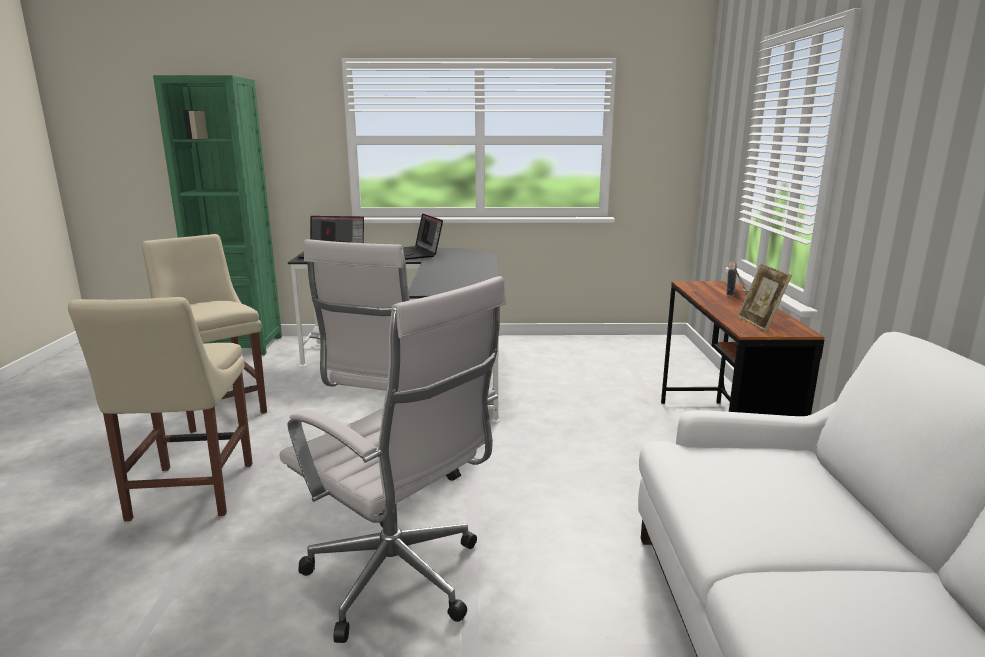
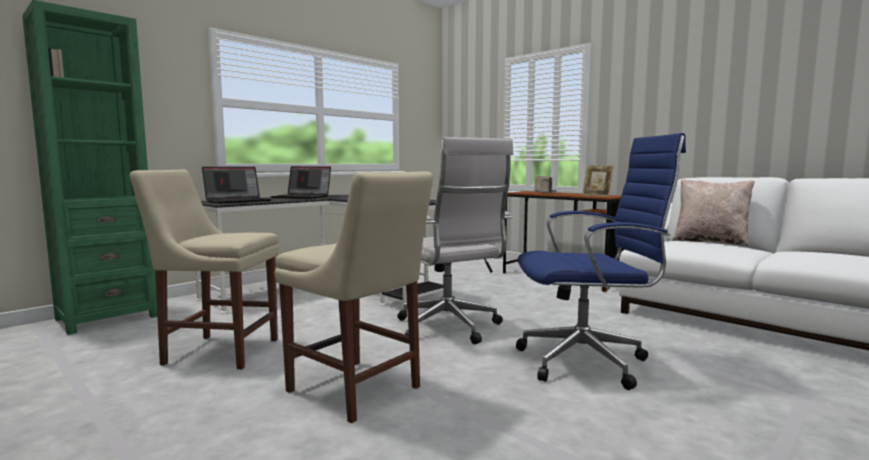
camera: 45 degrees left, 10 degrees down
white office chair [280,276,506,643] -> blue office chair [516,133,686,390]
none -> beige pillow [672,179,755,246]

